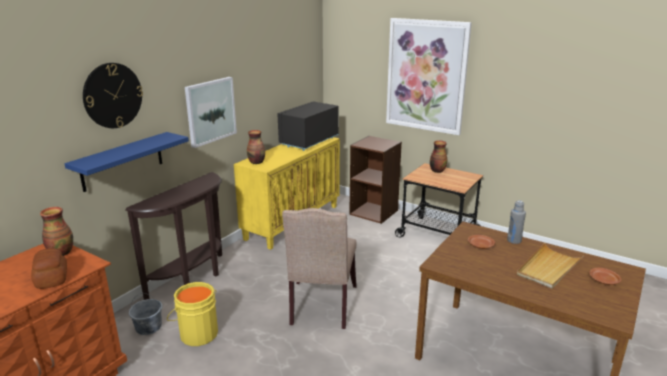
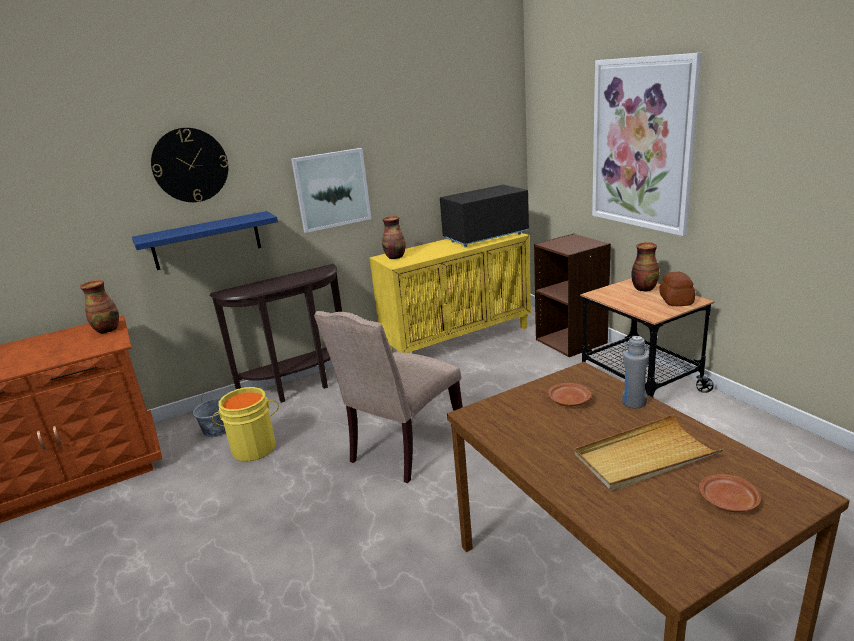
camera: 30 degrees right, 0 degrees up
bread [31,248,67,289] -> bread moved to [659,272,695,306]

